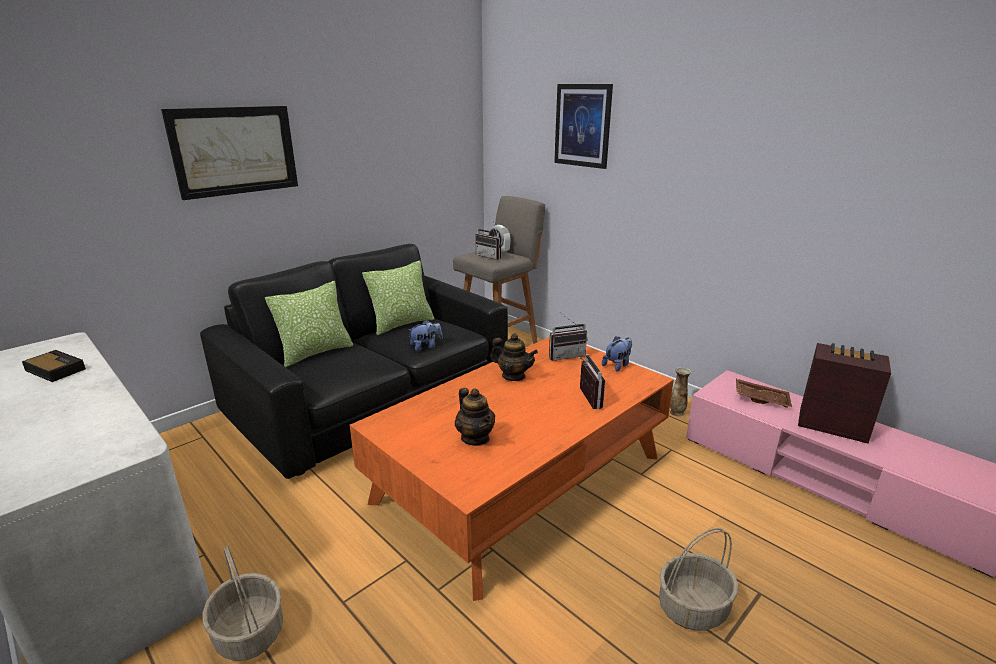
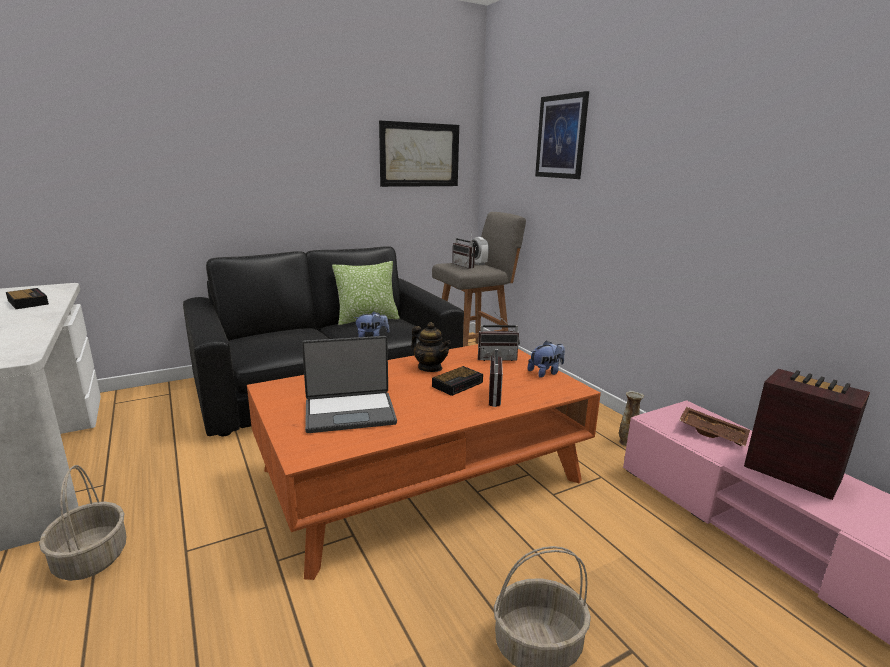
camera: 15 degrees right, 5 degrees down
picture [161,106,298,200] -> picture moved to [379,120,459,187]
pillow [265,281,353,367] -> none
teapot [455,388,495,446] -> laptop [302,336,397,433]
none -> alarm clock [432,366,483,396]

